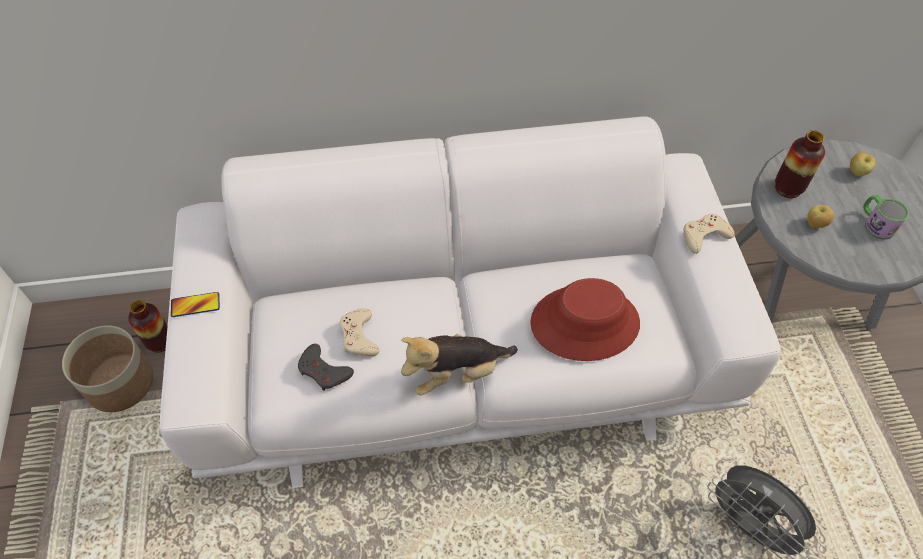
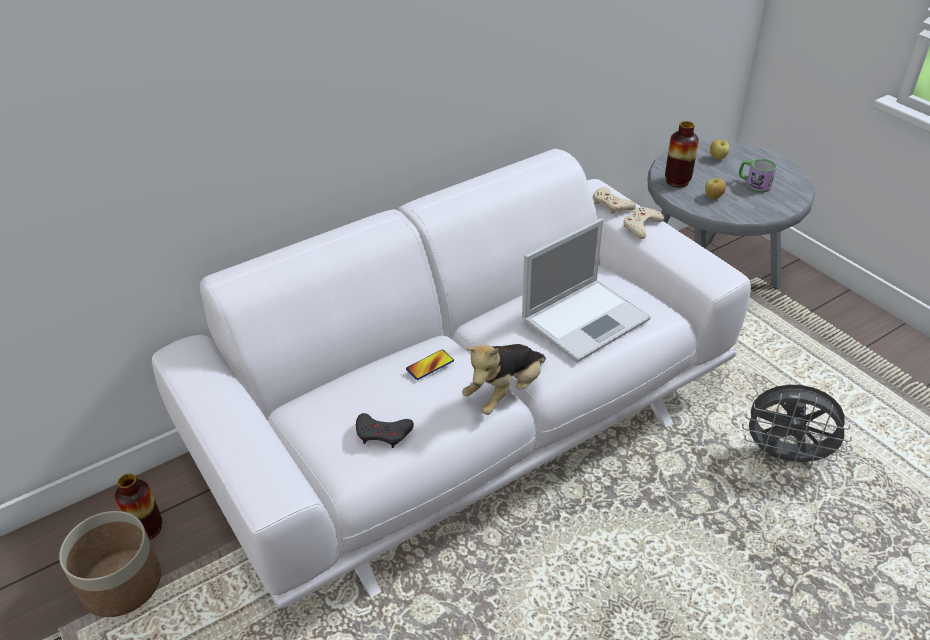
camera: 25 degrees left, 15 degrees down
phone [171,292,220,317] -> phone moved to [406,349,454,380]
beige game controller [339,308,380,356] -> beige game controller moved to [593,187,636,214]
red hat [530,278,640,361] -> laptop [522,218,651,362]

